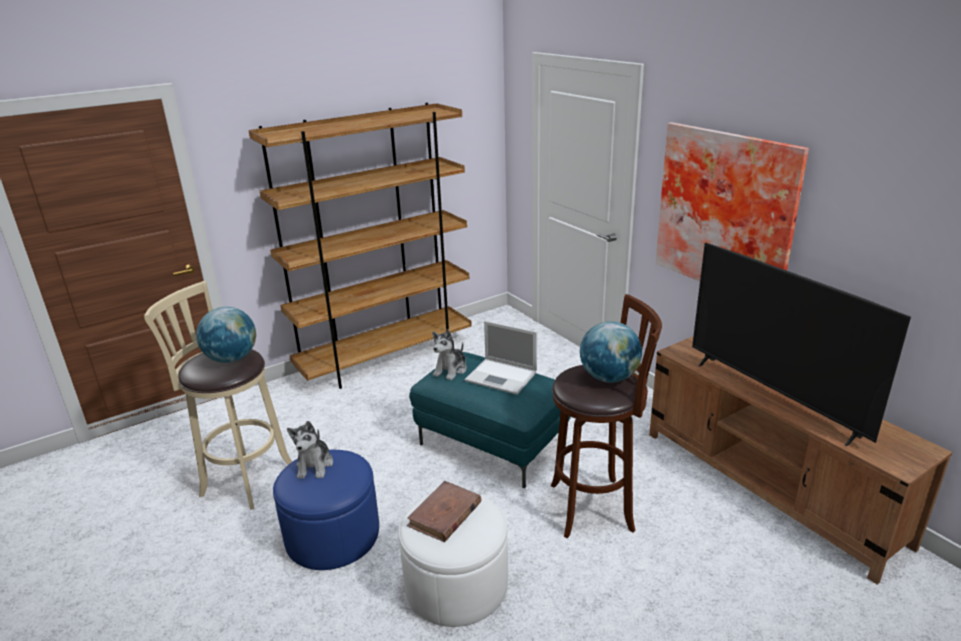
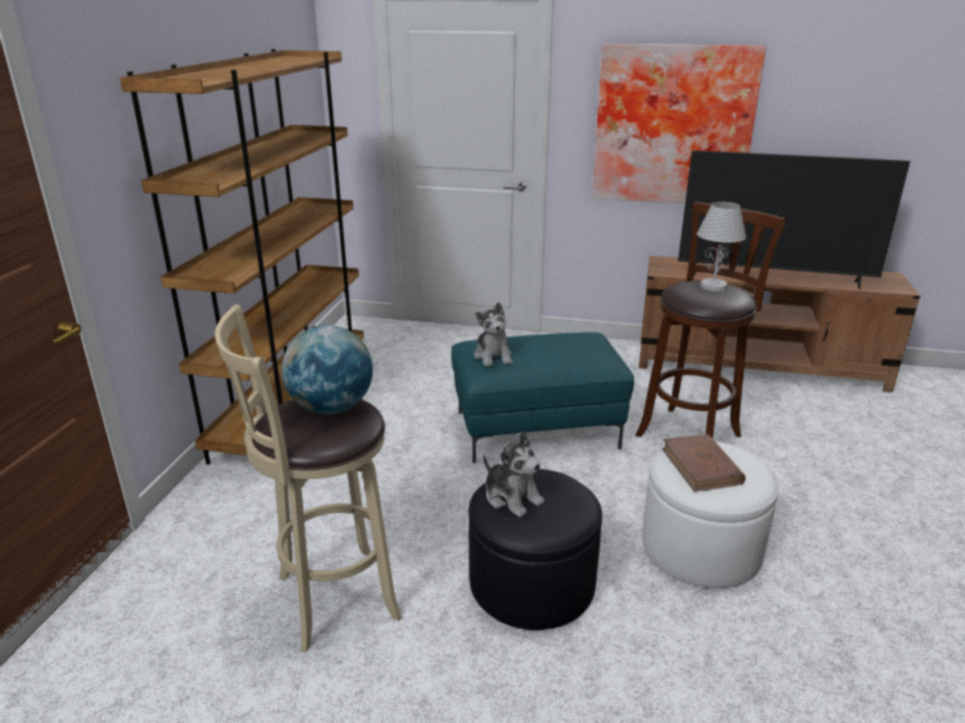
camera: 45 degrees left, 0 degrees up
blue ottoman [273,450,379,570] -> black ottoman [468,469,602,630]
laptop [464,321,537,395] -> none
globe [580,321,642,383] -> white table lamp [697,202,746,291]

